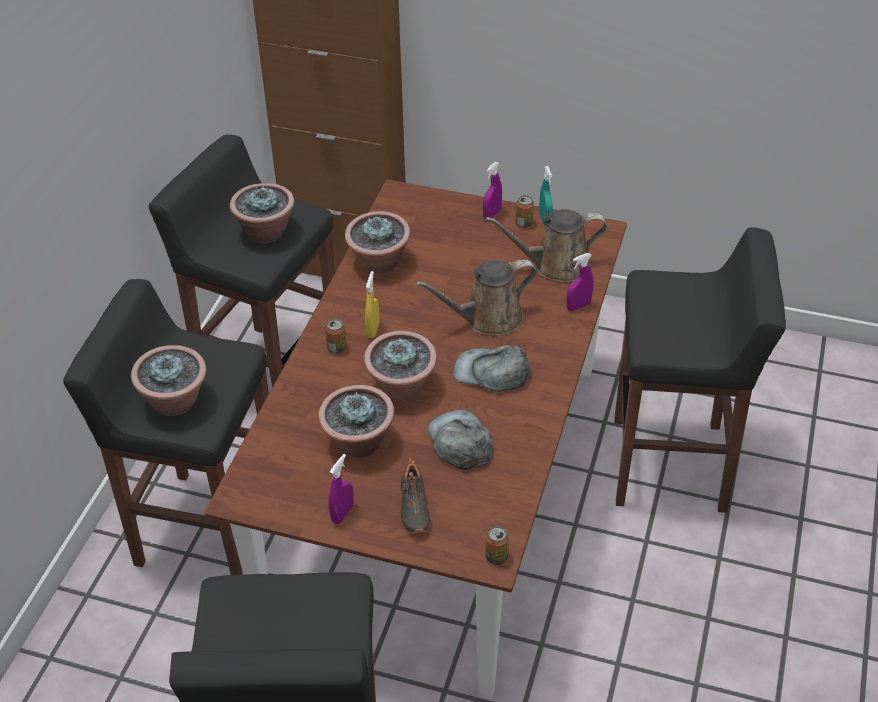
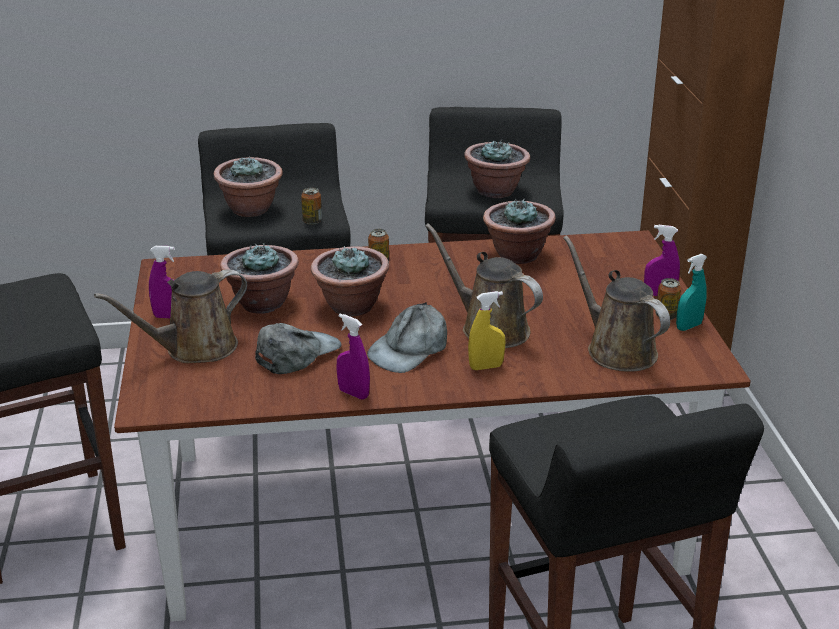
camera: 65 degrees right, 15 degrees down
yellow spray bottle [365,271,380,338] -> yellow spray bottle moved to [468,291,505,370]
black shoe [400,458,430,534] -> brown watering can [94,269,247,363]
grey cap [453,345,531,392] -> grey cap turned 135 degrees counterclockwise [367,302,447,373]
can [486,526,509,565] -> can moved to [301,188,322,225]
purple spray bottle [566,253,594,311] -> purple spray bottle moved to [337,314,370,400]

